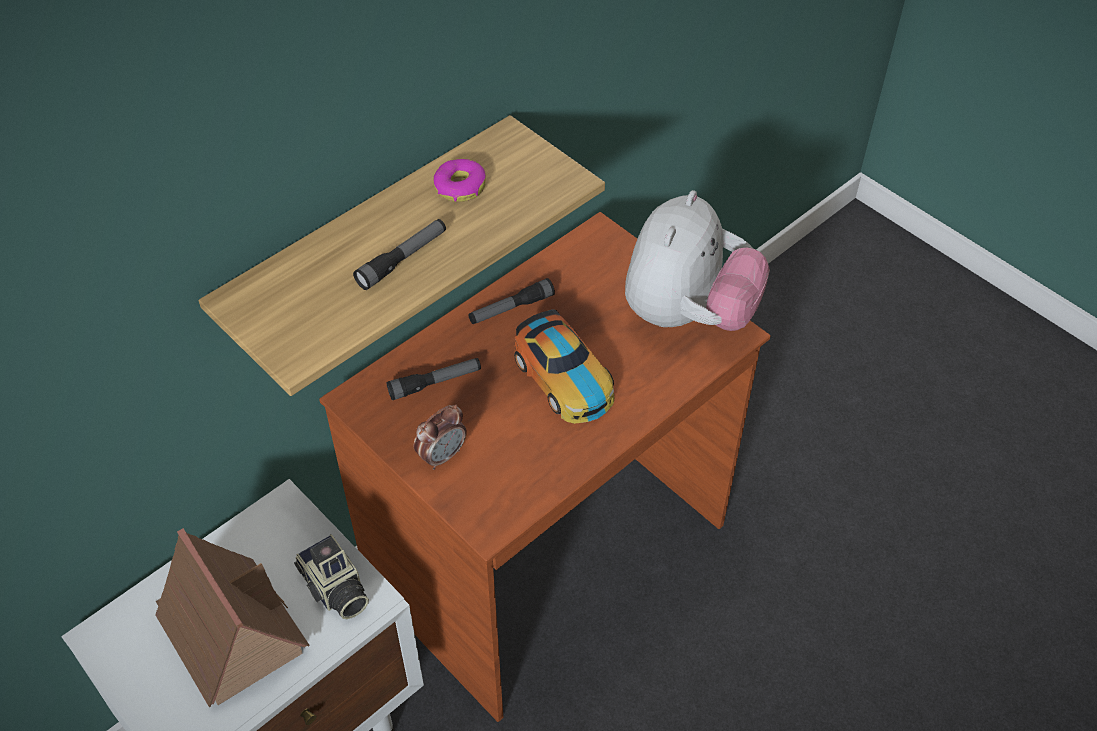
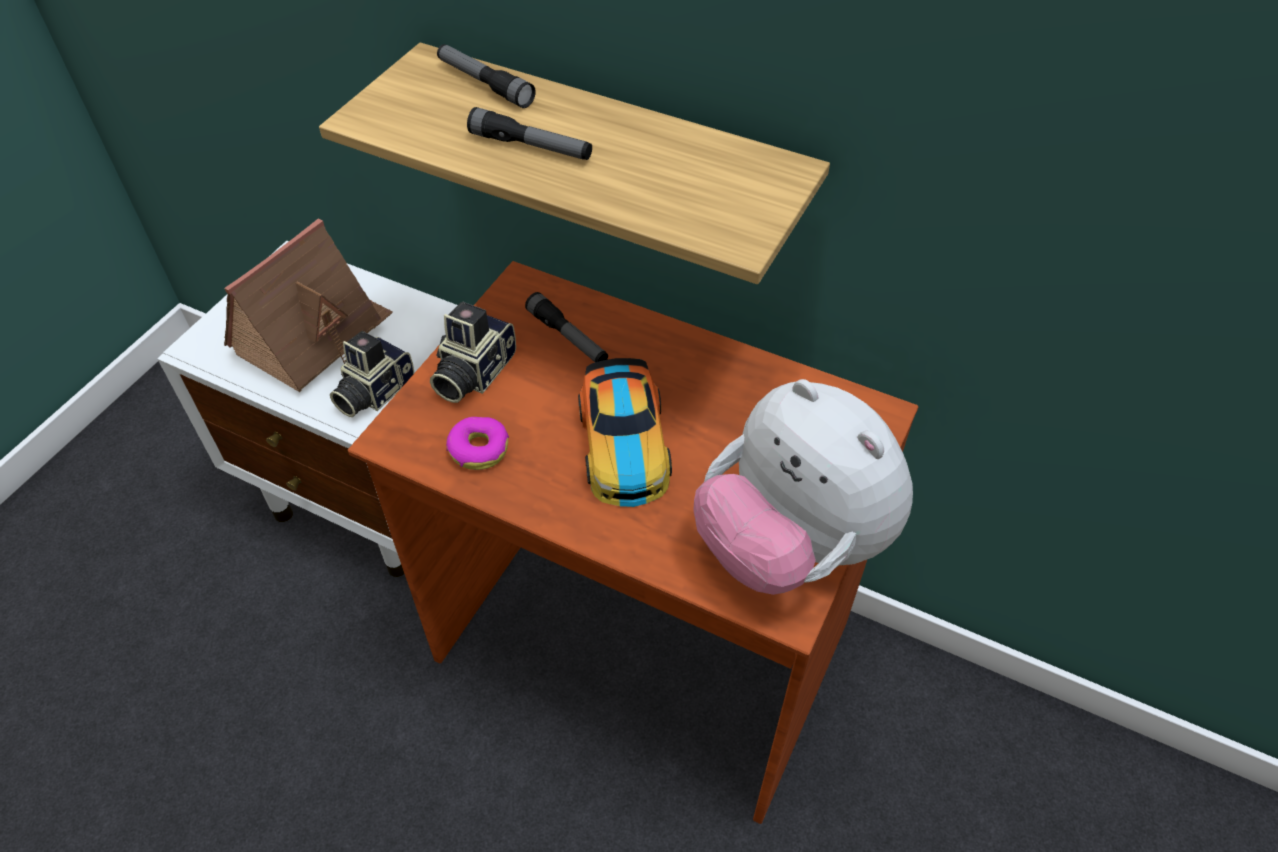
camera: 70 degrees right, 0 degrees up
alarm clock [414,405,467,470] -> camera [430,301,516,403]
donut [433,159,486,202] -> donut moved to [446,417,509,470]
flashlight [468,278,555,324] -> flashlight moved to [437,44,536,108]
toy car [514,310,615,424] -> toy car turned 45 degrees counterclockwise [578,358,672,507]
plush toy [625,190,770,331] -> plush toy turned 45 degrees clockwise [693,379,913,595]

